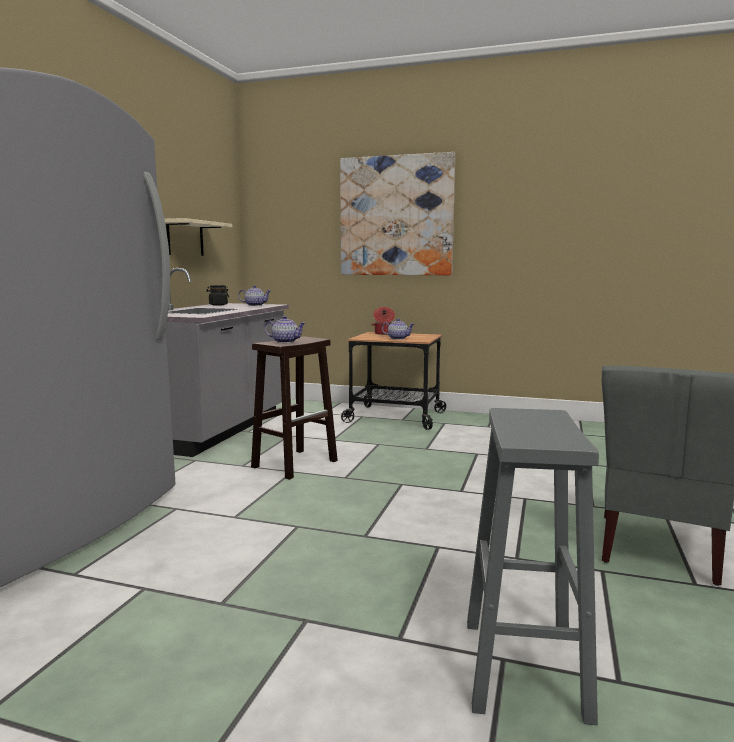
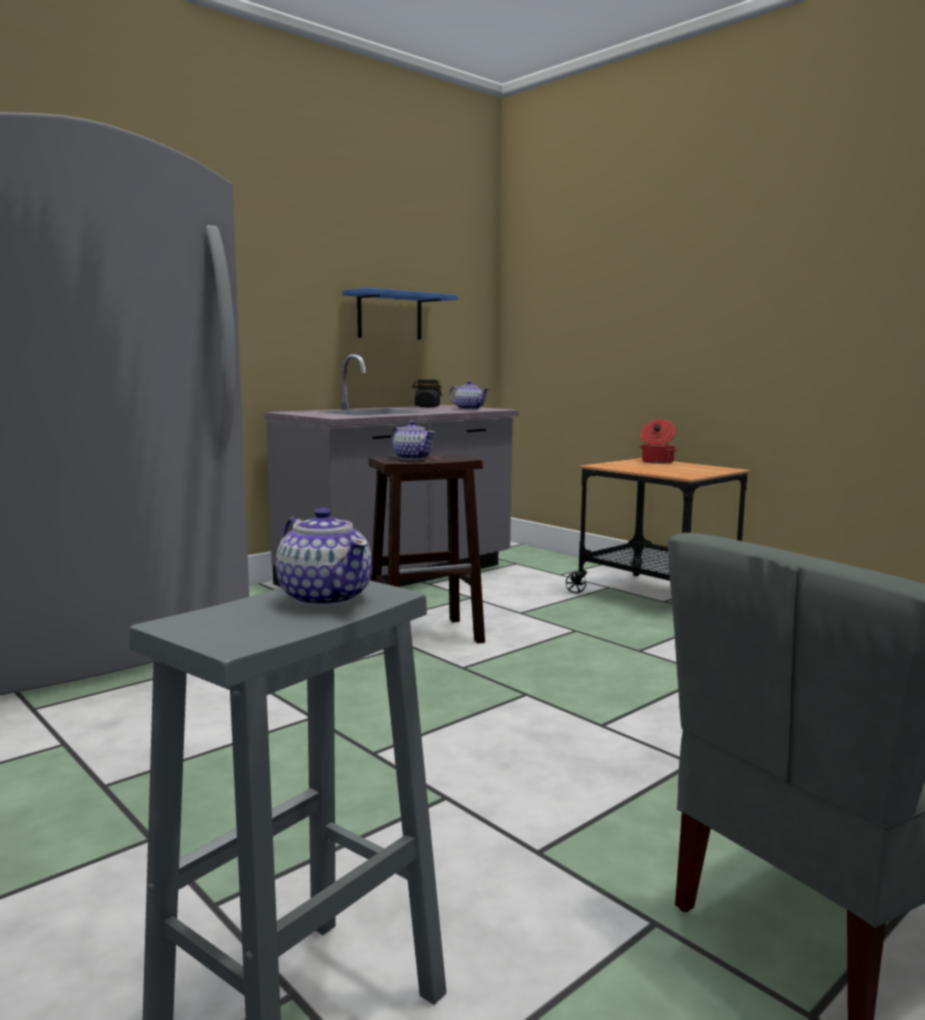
camera: 30 degrees right, 0 degrees up
beige shelf [165,218,232,256] -> blue shelf [343,288,458,340]
picture [340,152,455,275] -> none
teapot [382,318,415,340] -> teapot moved to [276,507,372,607]

